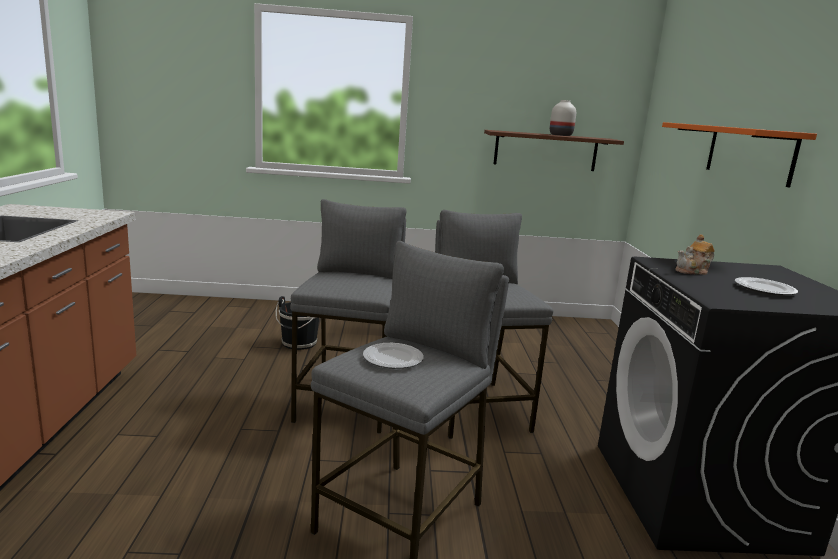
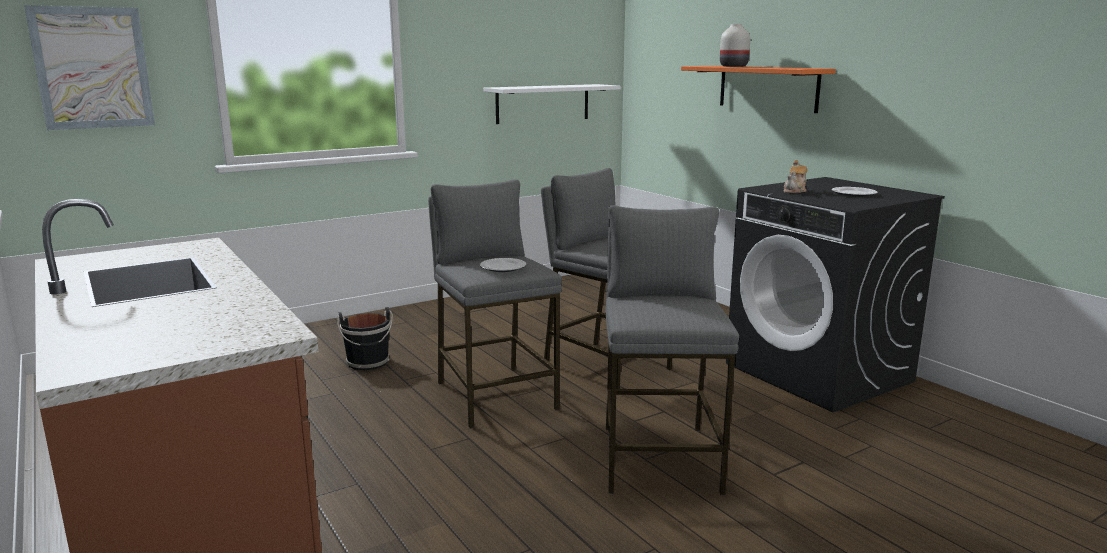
camera: 30 degrees left, 0 degrees up
plate [363,343,424,369] -> plate moved to [480,258,526,272]
brown shelf [484,130,624,171] -> white shelf [483,84,621,124]
white vase [550,100,576,136] -> white vase moved to [720,24,750,67]
none -> picture [24,5,155,130]

